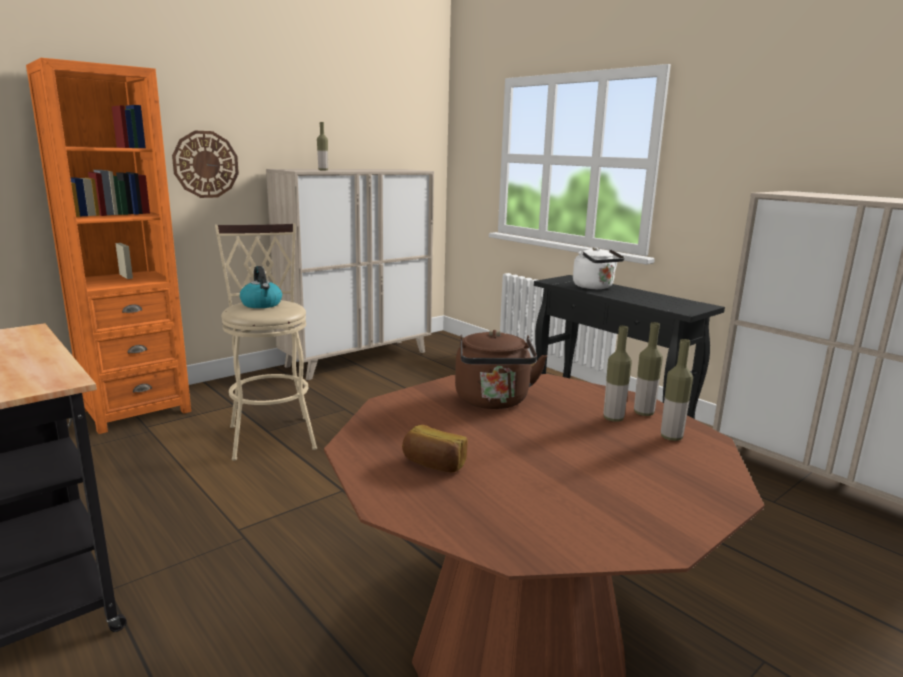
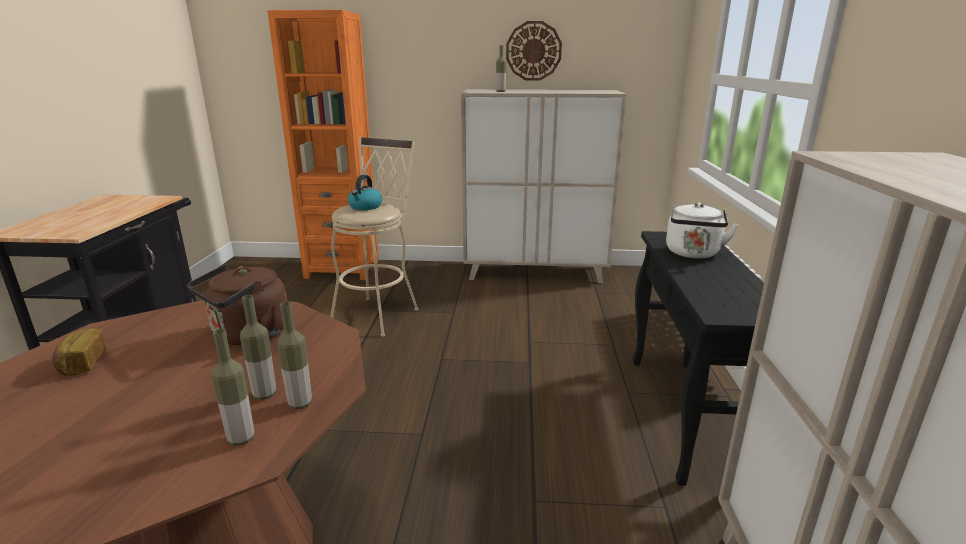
camera: 45 degrees right, 5 degrees up
wall clock [172,131,239,198] -> wall clock moved to [506,21,562,81]

